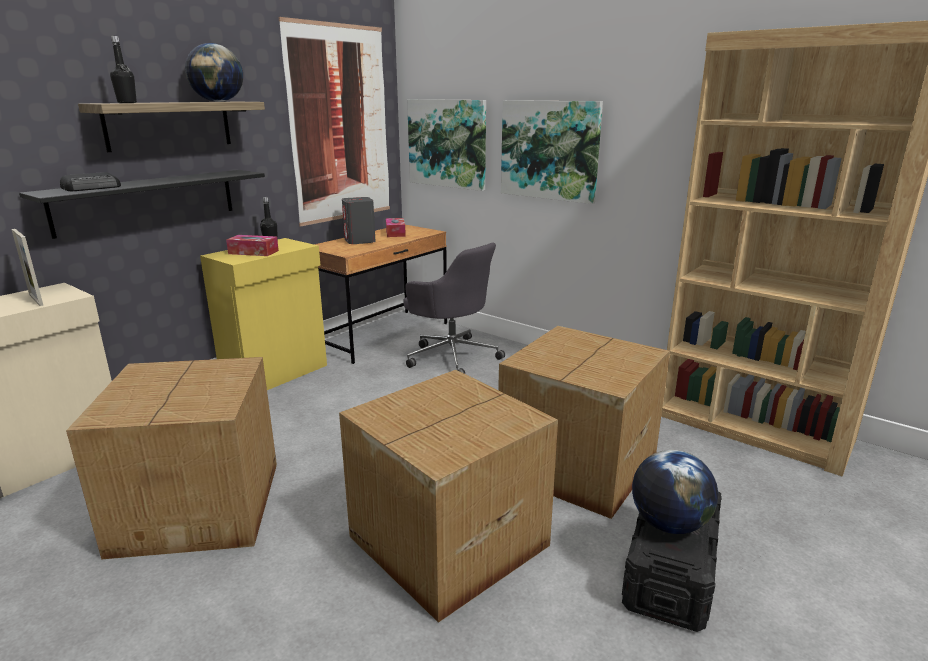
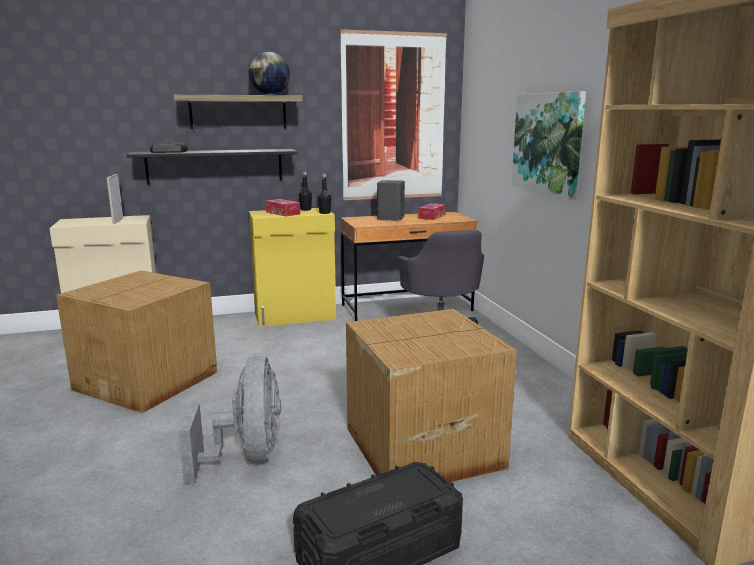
camera: 35 degrees right, 5 degrees down
black bottle [110,36,137,103] -> black bottle moved to [318,173,331,214]
cardboard box [339,370,558,623] -> grey fan [178,356,281,483]
picture [407,99,486,191] -> none
globe [632,450,718,534] -> none

